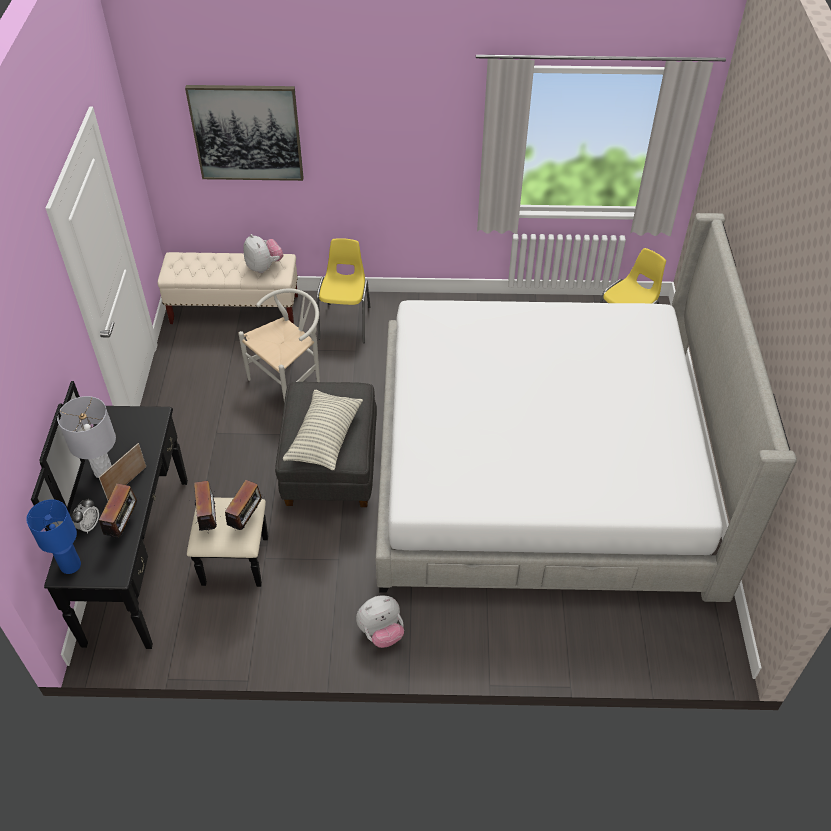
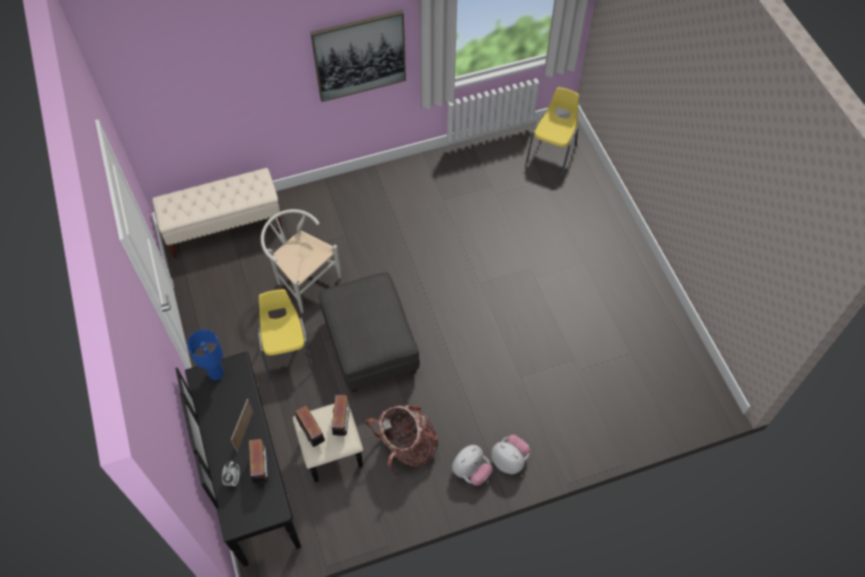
camera: 20 degrees left, 10 degrees up
blue table lamp [26,499,81,574] -> blue table lamp moved to [187,329,224,380]
grey table lamp [57,396,116,478] -> none
picture [185,85,304,181] -> picture moved to [310,10,406,102]
white chair [238,288,320,402] -> white chair turned 75 degrees counterclockwise [261,209,341,313]
plush toy [243,234,283,273] -> plush toy moved to [491,434,531,474]
pillow [283,390,363,470] -> none
yellow chair [316,238,370,343] -> yellow chair moved to [257,289,314,381]
bed [375,213,797,602] -> none
none -> backpack [366,404,439,475]

